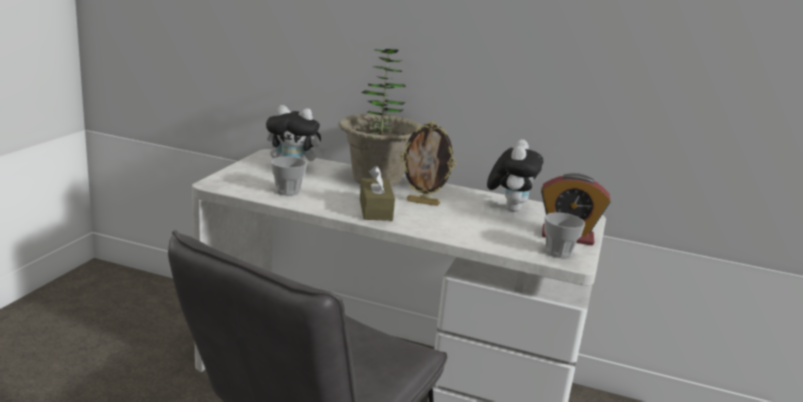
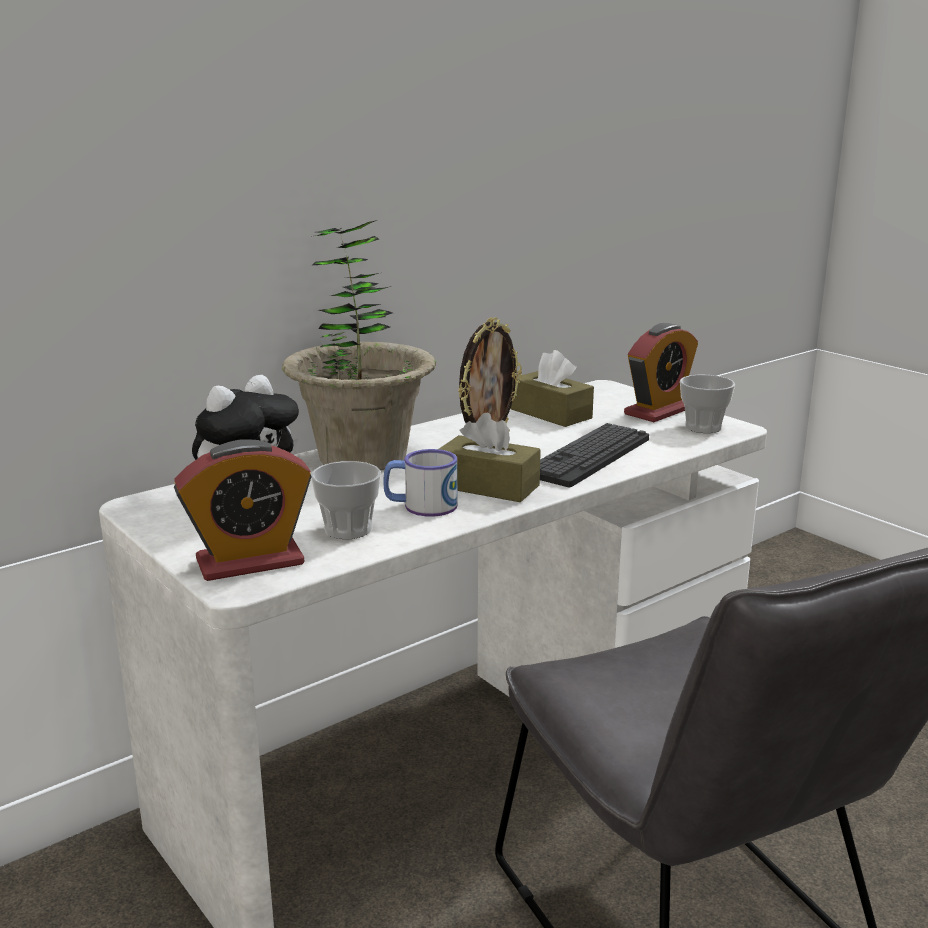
camera: 55 degrees left, 0 degrees up
plush toy [487,139,543,212] -> brown tissue box [511,350,594,427]
none -> alarm clock [174,439,312,581]
none -> mug [383,449,457,517]
none -> keyboard [540,423,649,487]

